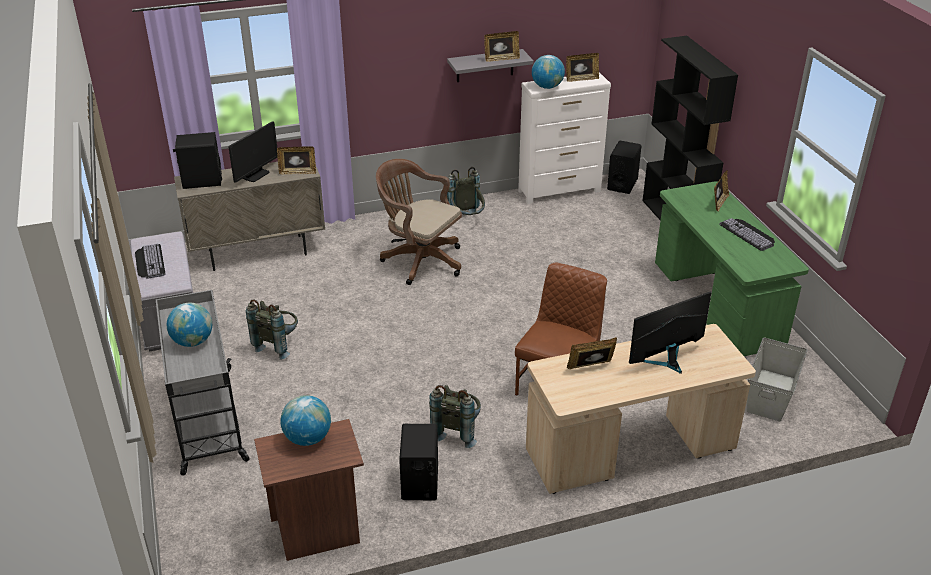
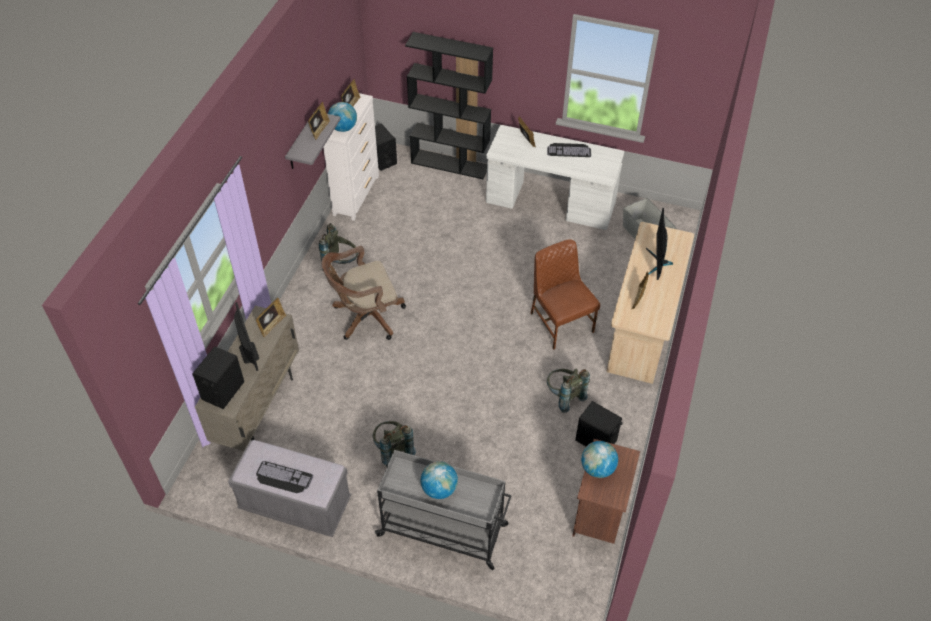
camera: 55 degrees left, 15 degrees up
green desk [655,181,809,356] -> white desk [486,125,624,230]

